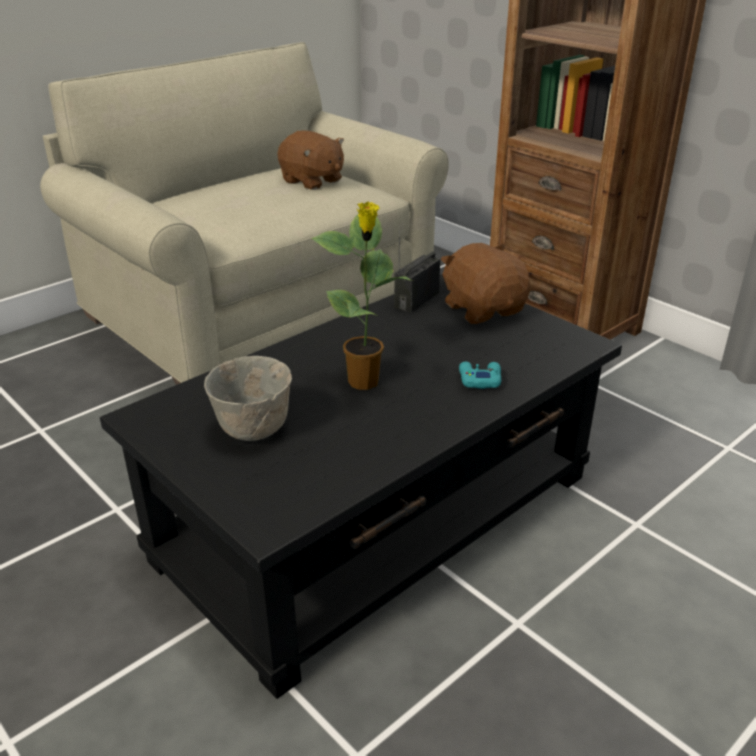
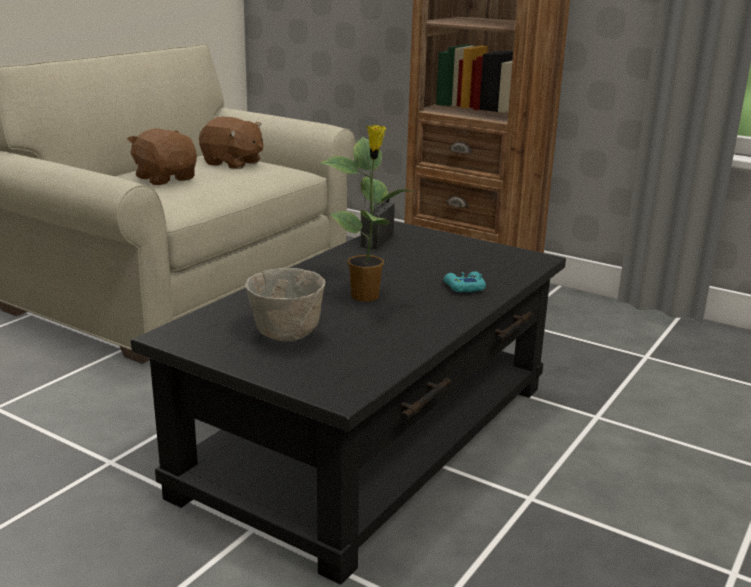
camera: 15 degrees left, 10 degrees down
brown plush toy [441,243,530,324] -> brown plush toy moved to [127,128,197,185]

